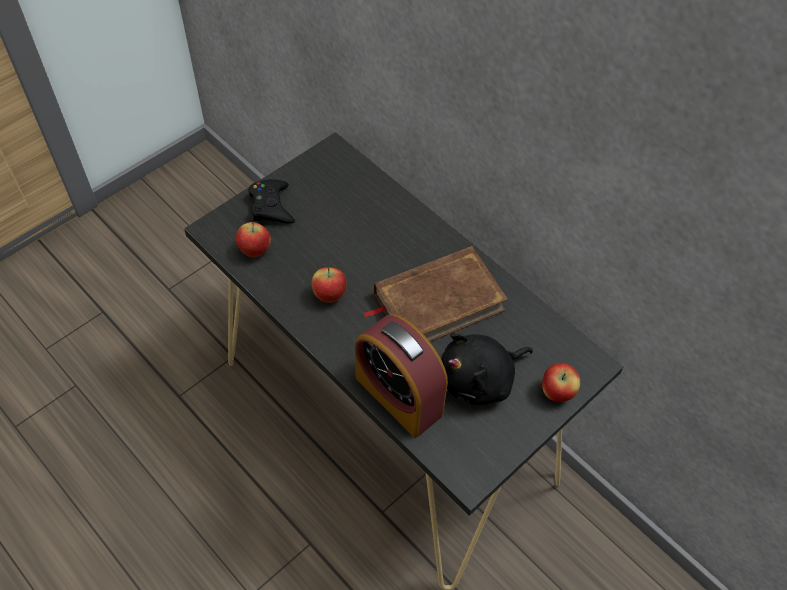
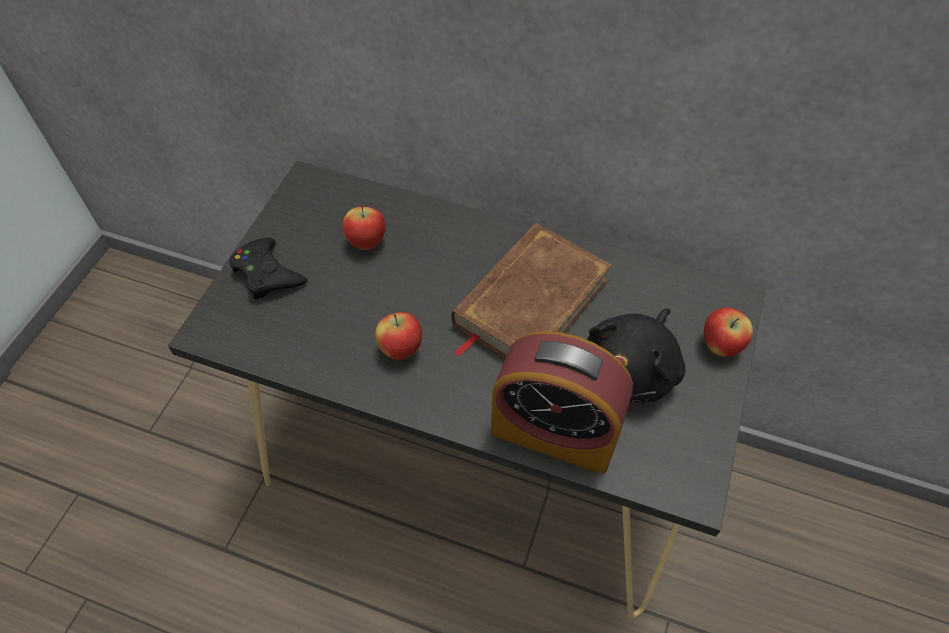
camera: 25 degrees left, 0 degrees up
apple [236,222,271,257] -> apple moved to [343,204,386,250]

